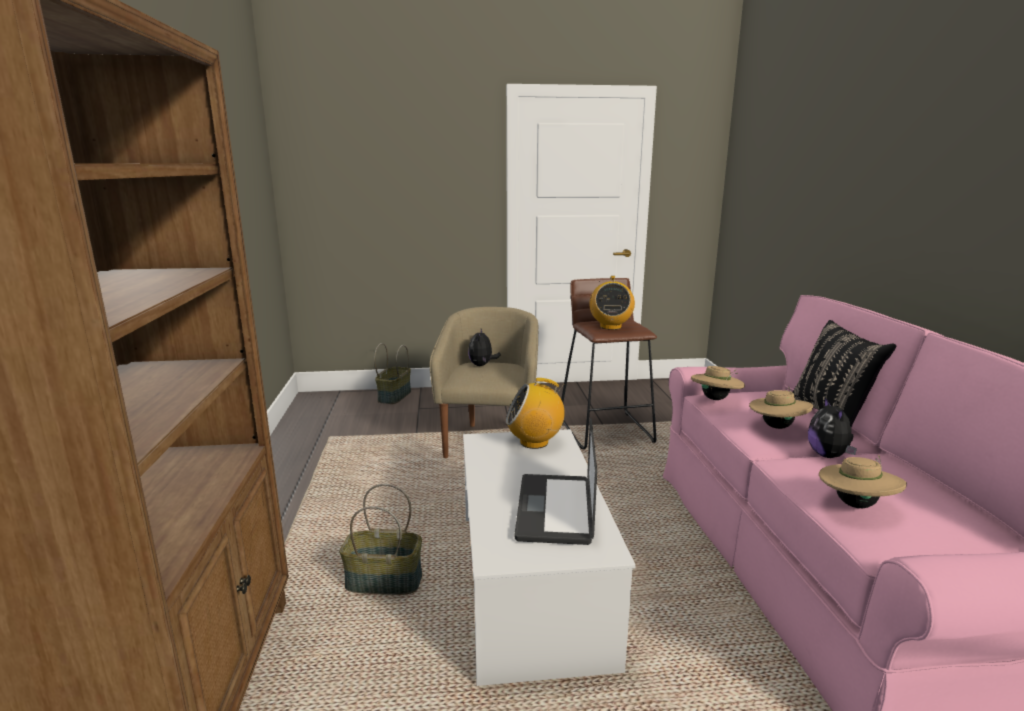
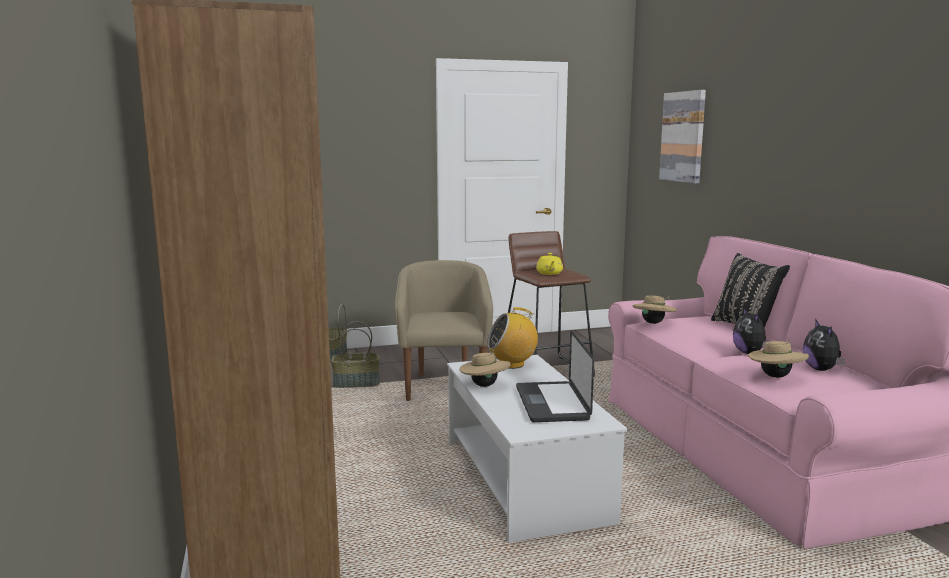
camera: 10 degrees left, 5 degrees down
basket [339,484,422,595] -> basket moved to [331,321,380,388]
plush toy [468,329,501,366] -> plush toy moved to [803,319,845,371]
radio [590,276,635,330] -> yellow teapot [536,253,563,275]
beige hat [749,387,813,429] -> beige hat moved to [459,349,511,387]
none -> picture [659,90,706,184]

